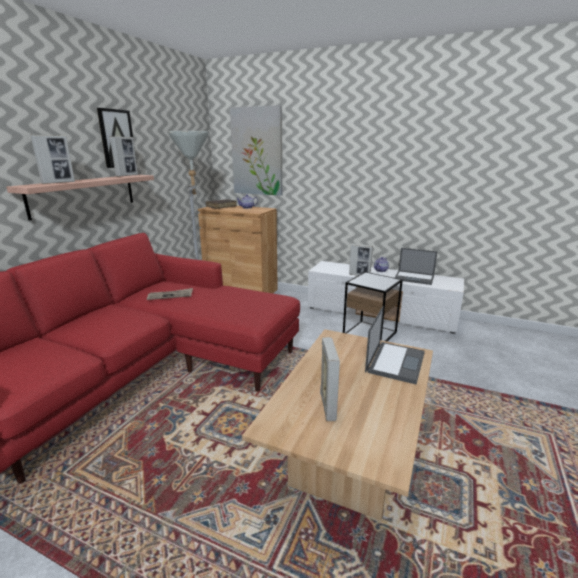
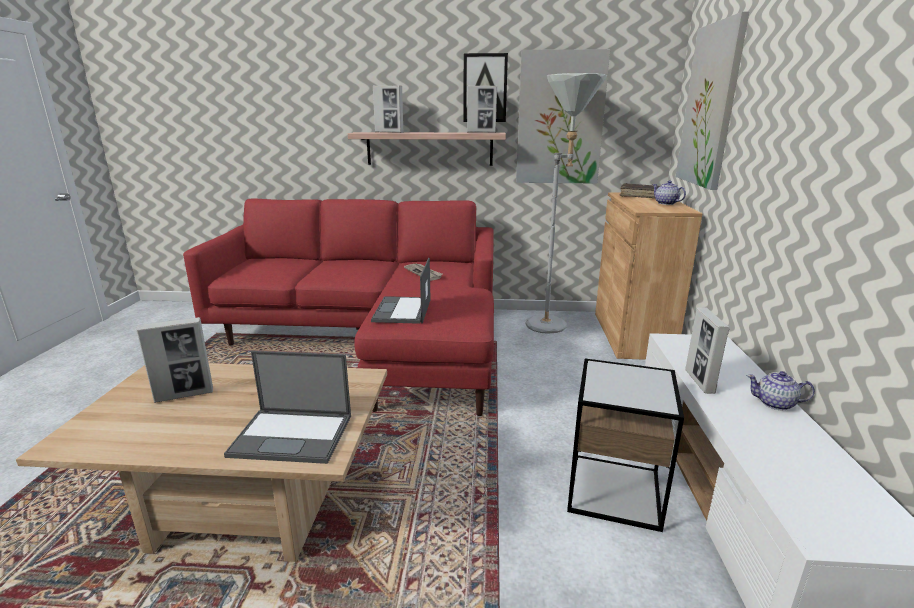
camera: 70 degrees right, 0 degrees up
laptop [395,248,438,285] -> laptop moved to [371,258,431,324]
none -> picture [516,49,610,183]

